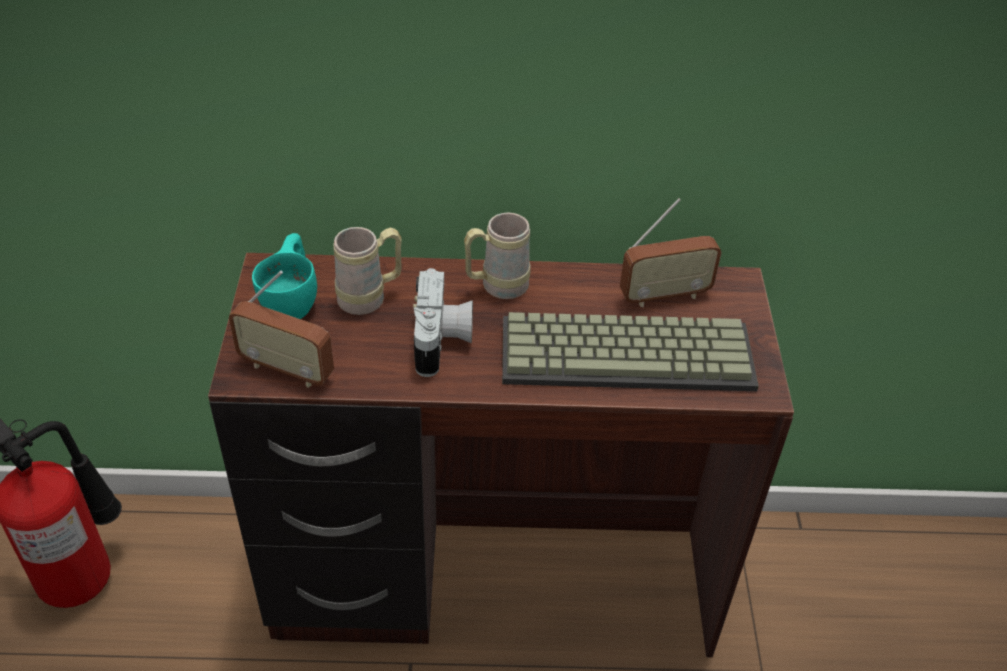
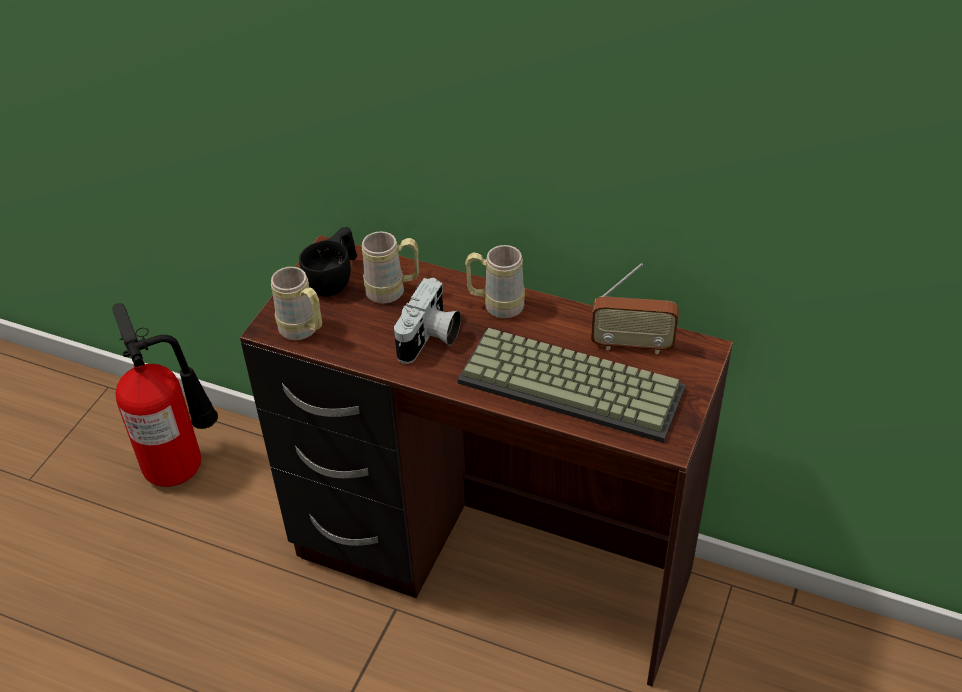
camera: 25 degrees right, 0 degrees up
radio [229,271,334,388] -> beige mug [271,267,322,340]
turquoise cup [252,233,317,319] -> black cup [299,227,357,296]

